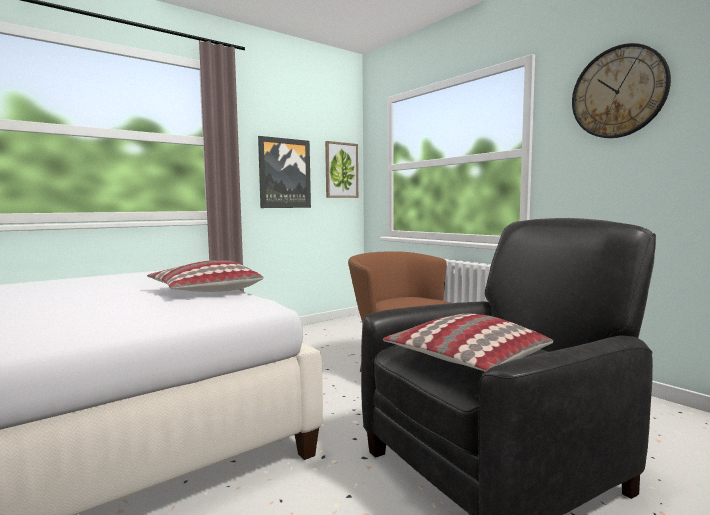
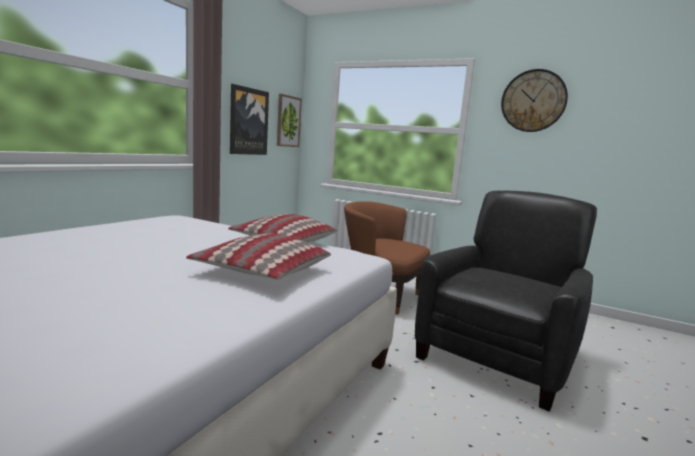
camera: 25 degrees left, 5 degrees up
pillow [383,314,553,372] -> pillow moved to [186,233,331,280]

